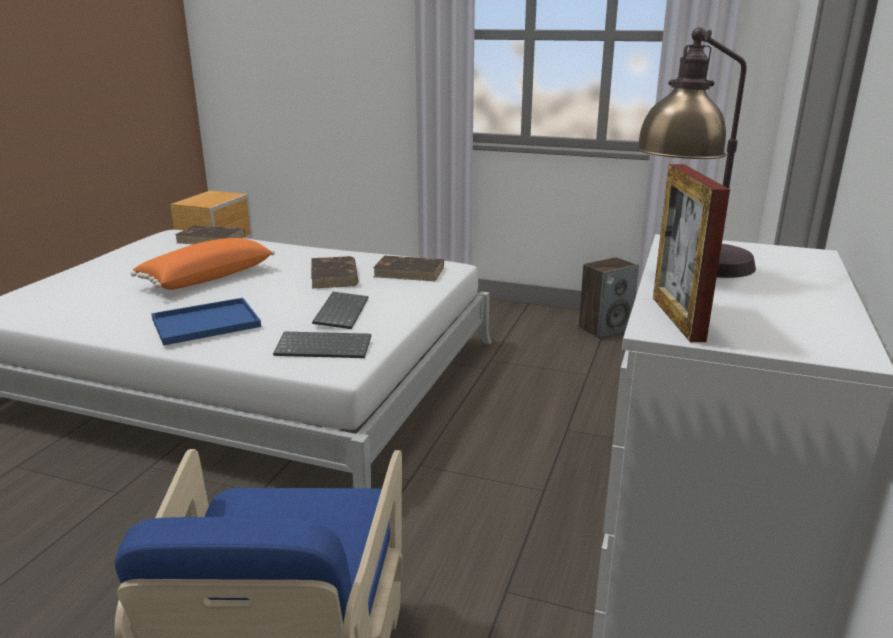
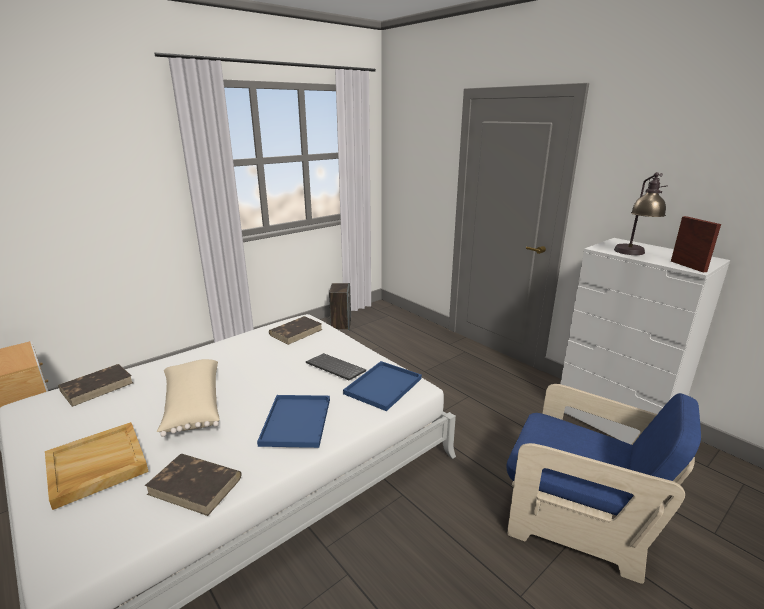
camera: 60 degrees left, 0 degrees up
orange pillow [131,238,275,290] -> beige pillow [157,359,220,437]
keyboard [273,332,371,358] -> blue tray [343,361,422,411]
brown book [311,256,358,289] -> brown book moved to [145,454,241,516]
picture frame [653,164,730,342] -> picture frame turned 135 degrees counterclockwise [671,216,721,272]
none -> beige tray [45,422,149,510]

